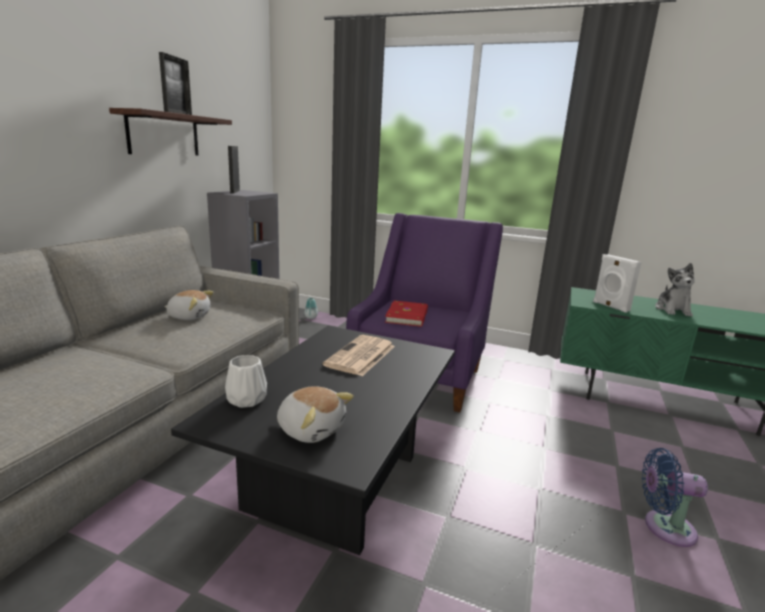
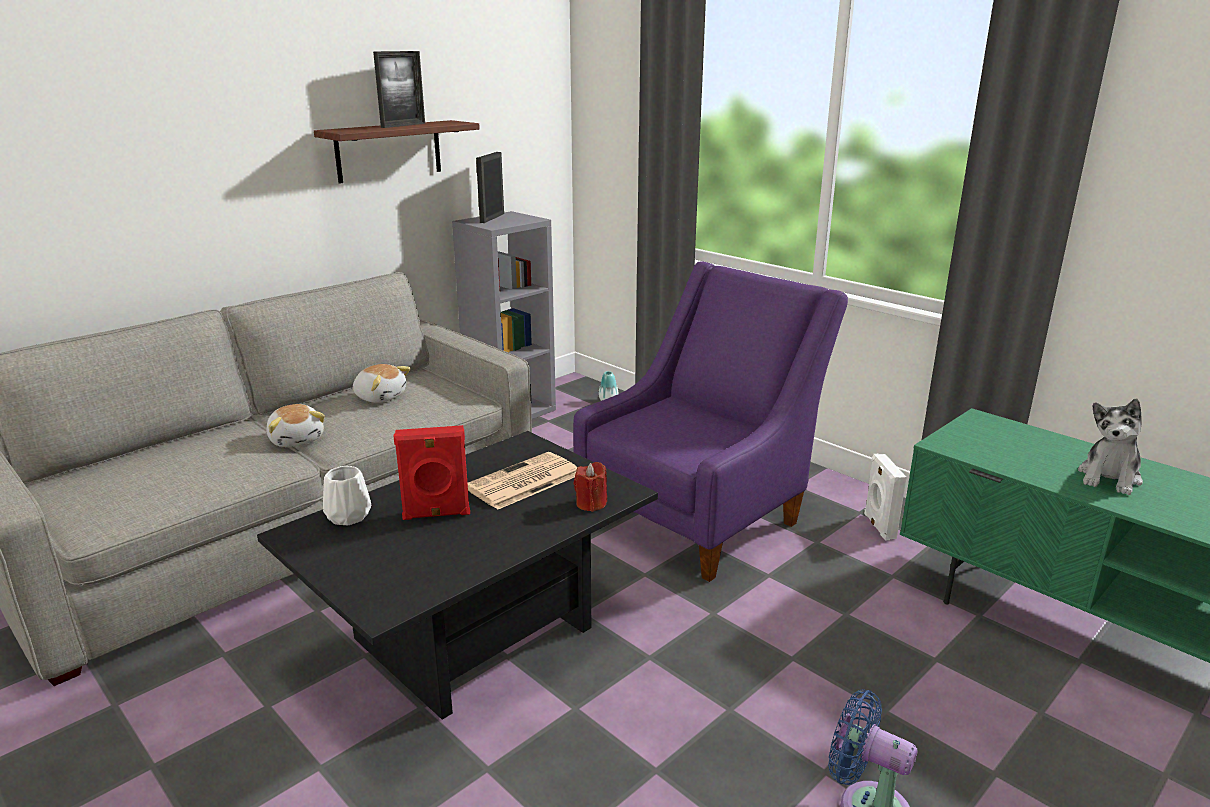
camera: 25 degrees right, 5 degrees up
plush toy [277,386,354,443] -> plush toy moved to [266,404,325,447]
red book [385,301,428,327] -> none
white speaker [593,254,642,313] -> white speaker moved to [864,454,906,540]
none -> red speaker [394,425,470,520]
none -> red candle [574,462,607,512]

